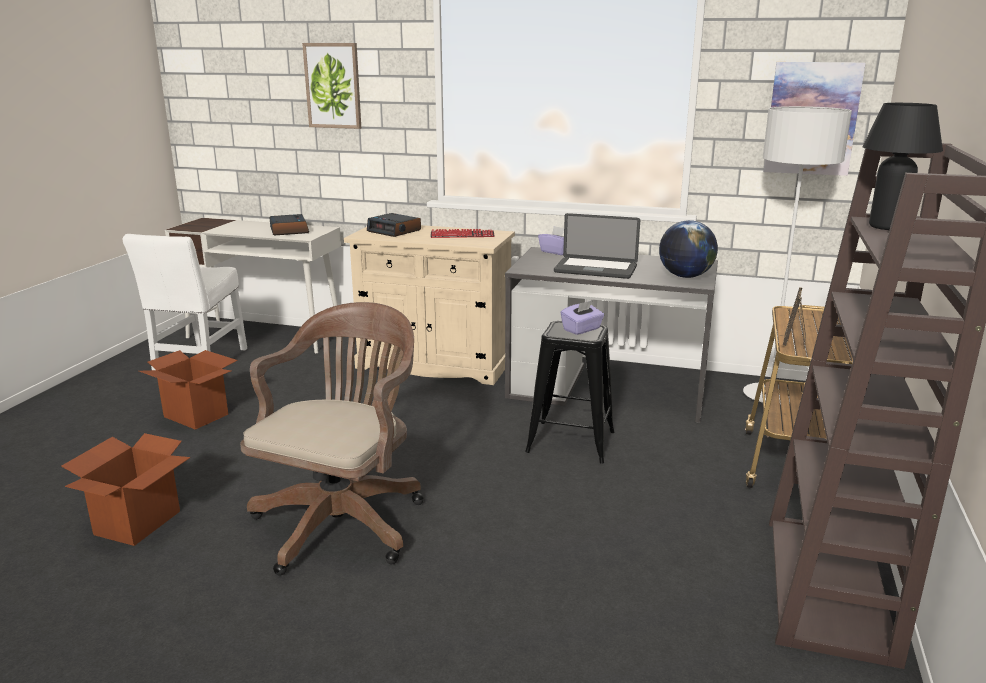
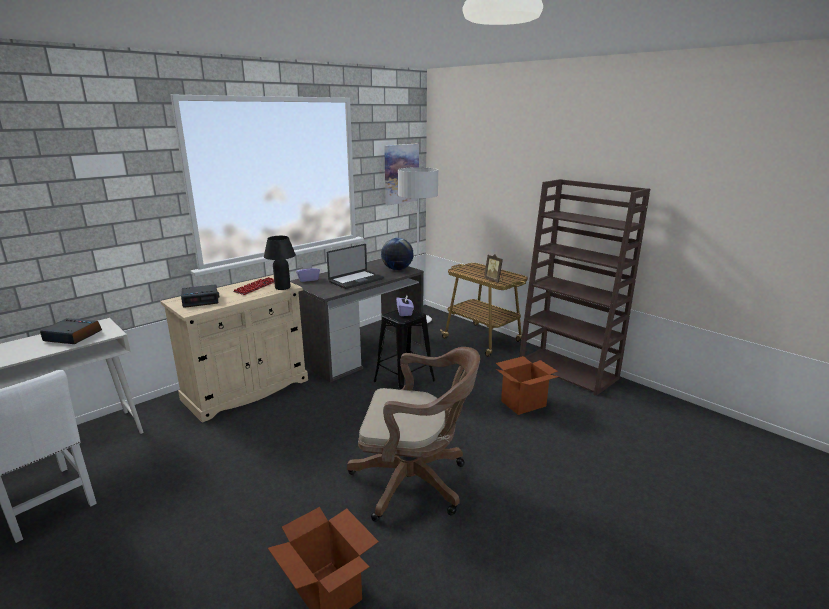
camera: 60 degrees left, 0 degrees up
cardboard box [139,350,238,430] -> cardboard box moved to [496,356,559,415]
brown office chair [240,302,424,576] -> brown office chair turned 135 degrees clockwise [347,347,480,522]
picture [302,43,361,129] -> none
black table lamp [862,103,943,230] -> black table lamp moved to [264,236,296,290]

